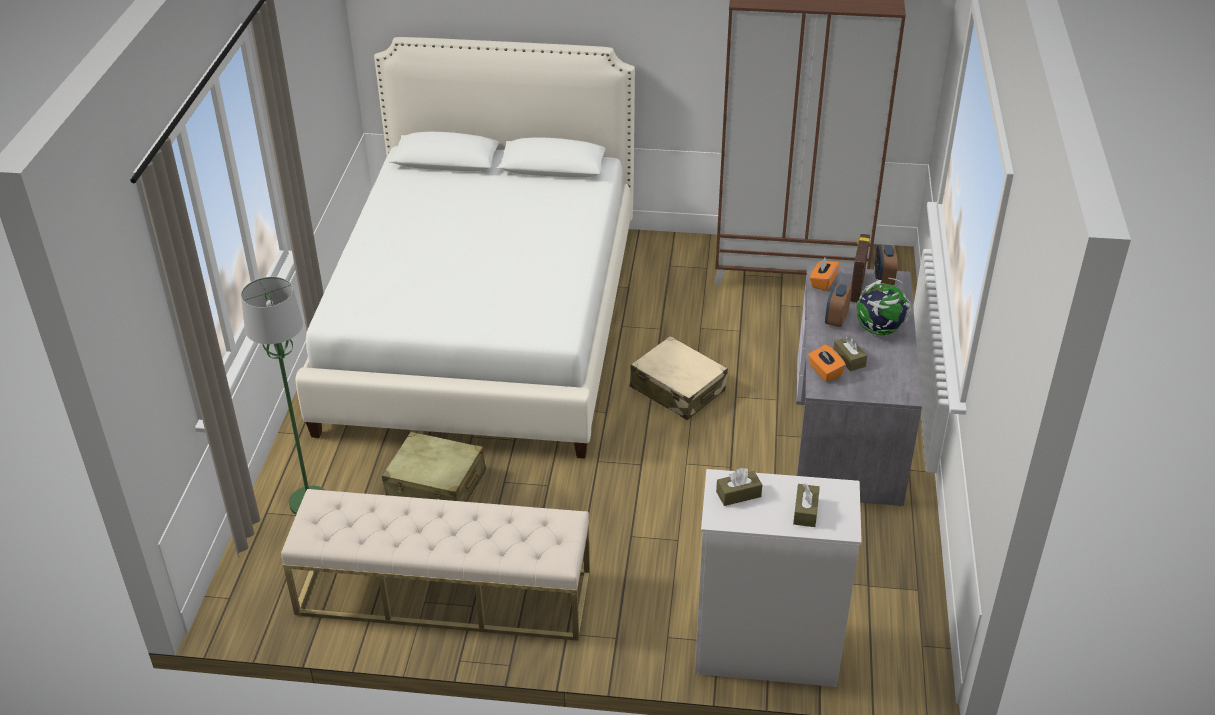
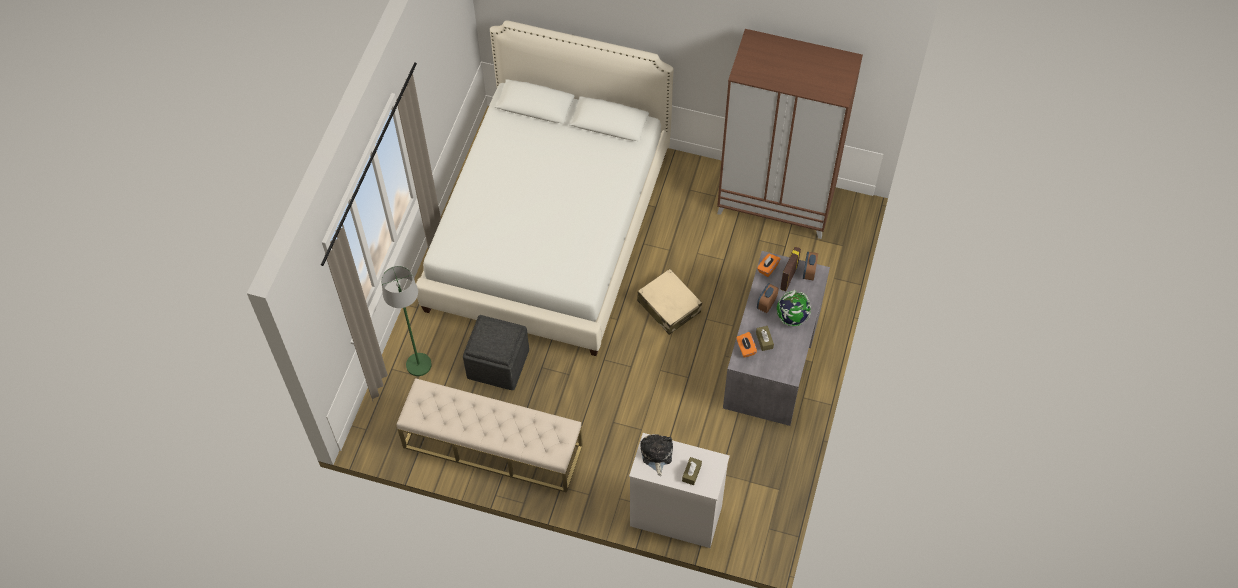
camera: 10 degrees right, 20 degrees up
beige suitcase [382,432,486,502] -> grey ottoman [463,315,529,390]
brown tissue box [716,468,762,506] -> plush toy [640,434,673,476]

